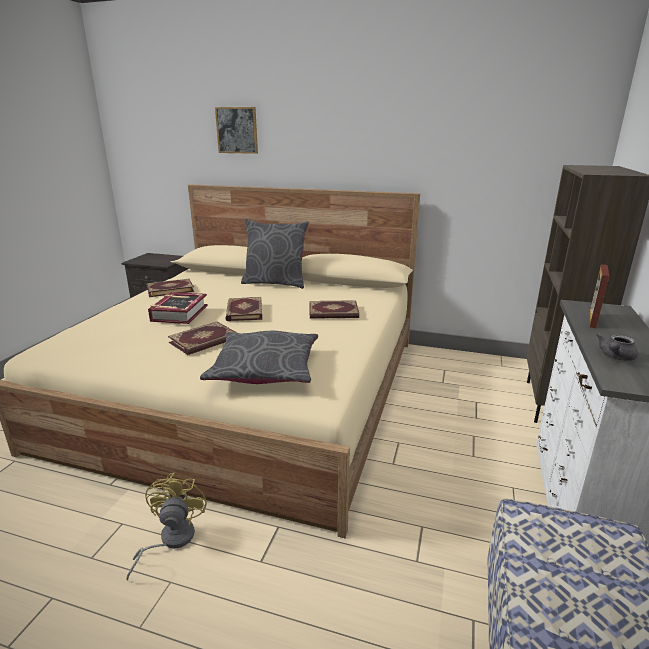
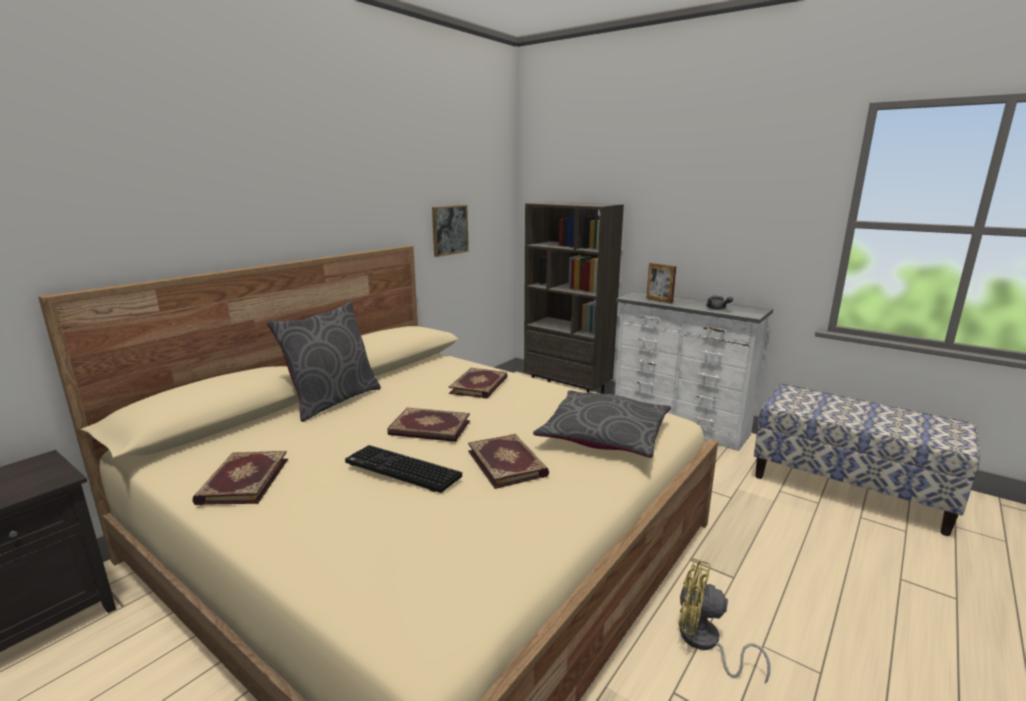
camera: 70 degrees left, 5 degrees down
book [148,292,208,324] -> keyboard [345,445,462,493]
picture [215,107,258,154] -> picture moved to [432,205,469,257]

